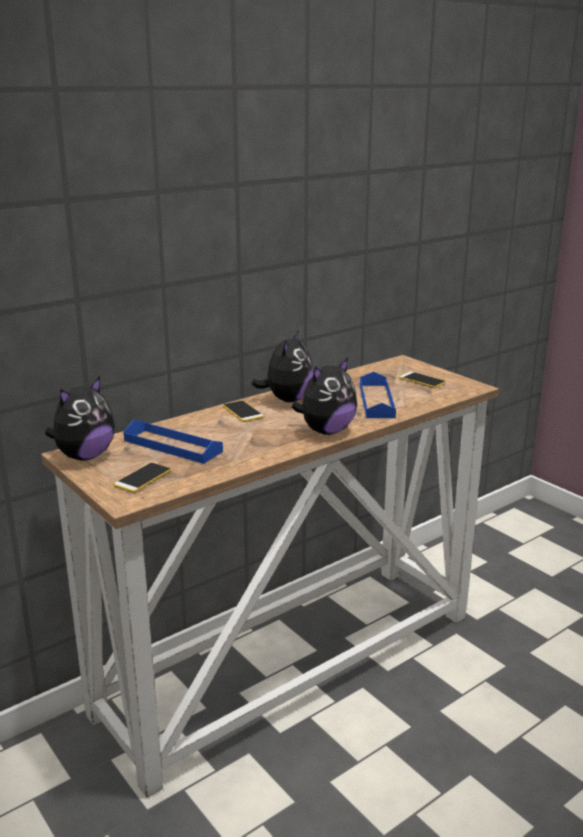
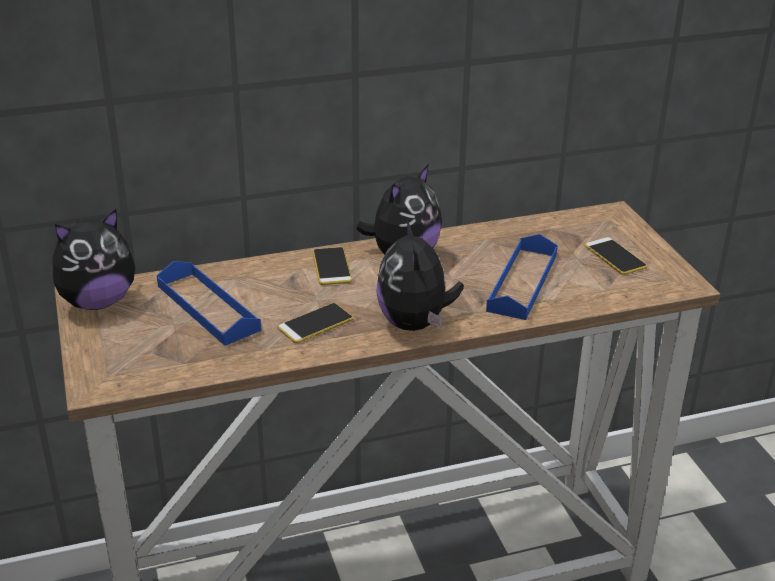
camera: 20 degrees right, 10 degrees up
phone [113,463,172,493] -> phone moved to [278,303,353,343]
plush toy [292,357,357,435] -> plush toy turned 105 degrees clockwise [376,218,464,331]

